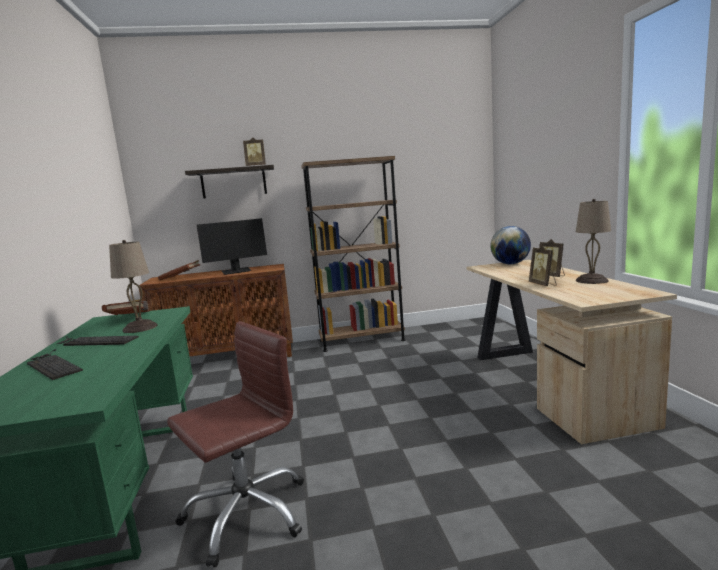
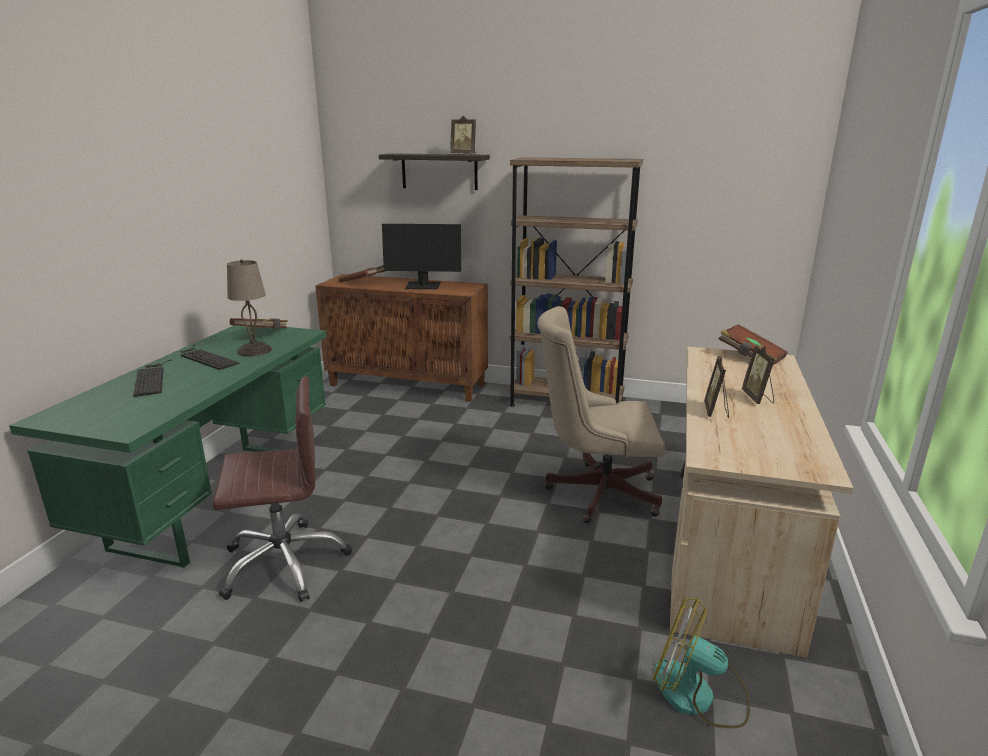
camera: 25 degrees right, 10 degrees up
globe [490,226,531,264] -> brown book [718,324,788,365]
beige table lamp [576,199,611,284] -> none
none -> beige office chair [537,306,665,523]
none -> fan [652,597,750,728]

